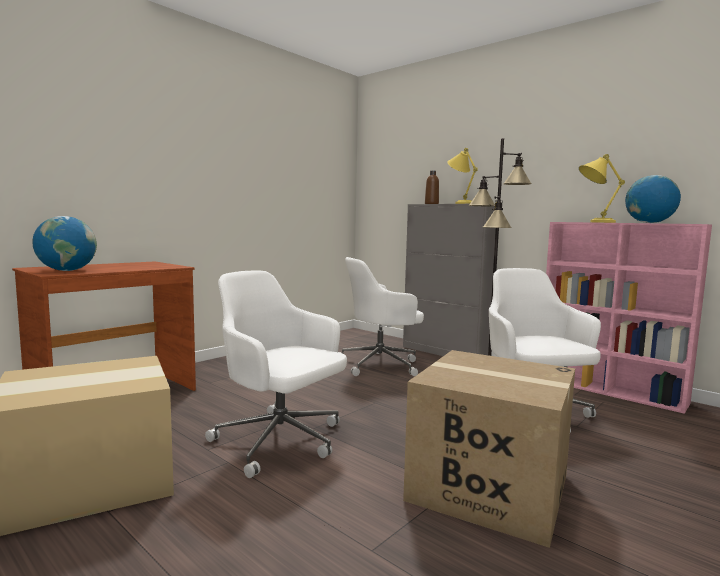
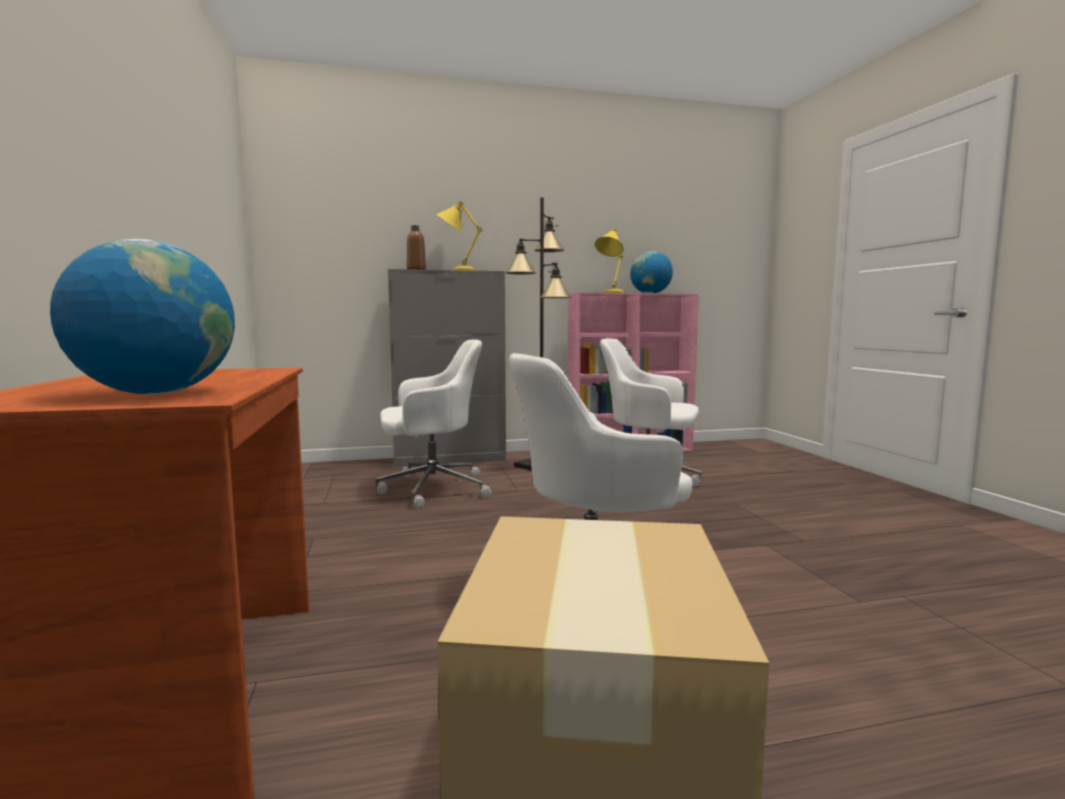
camera: 55 degrees left, 0 degrees up
white office chair [338,257,424,376] -> white office chair turned 120 degrees counterclockwise [376,340,491,509]
cardboard box [403,350,575,548] -> none

